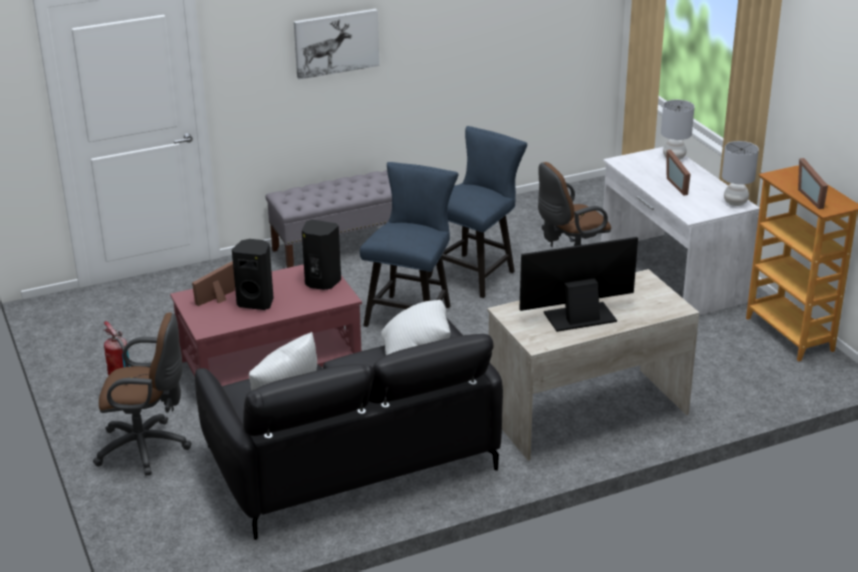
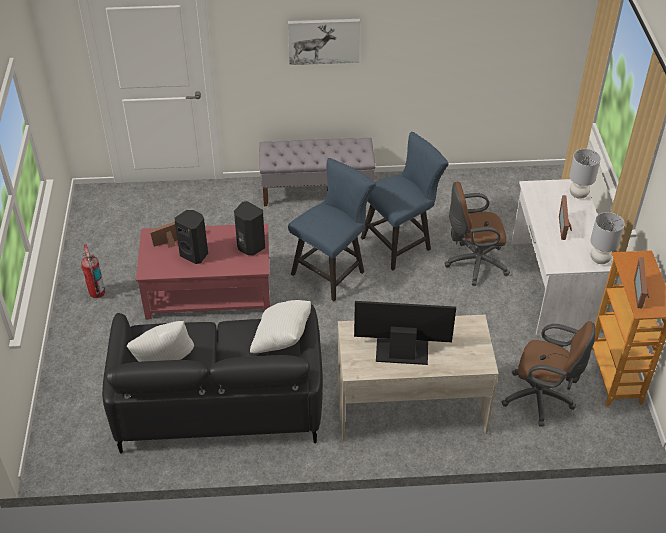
camera: 20 degrees right, 15 degrees up
brown office chair [93,313,191,476] -> brown office chair moved to [501,321,596,427]

